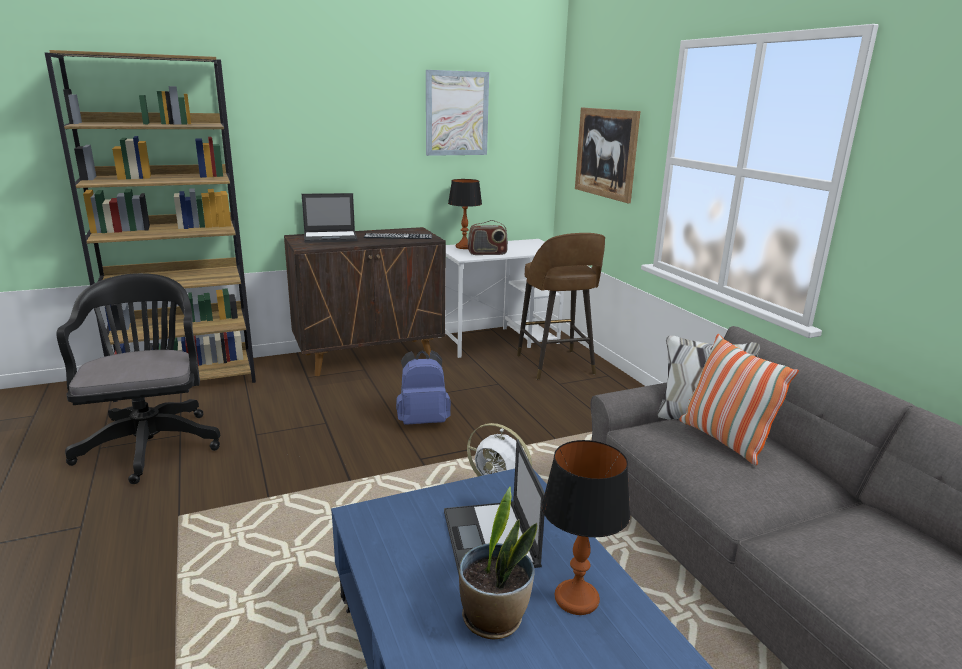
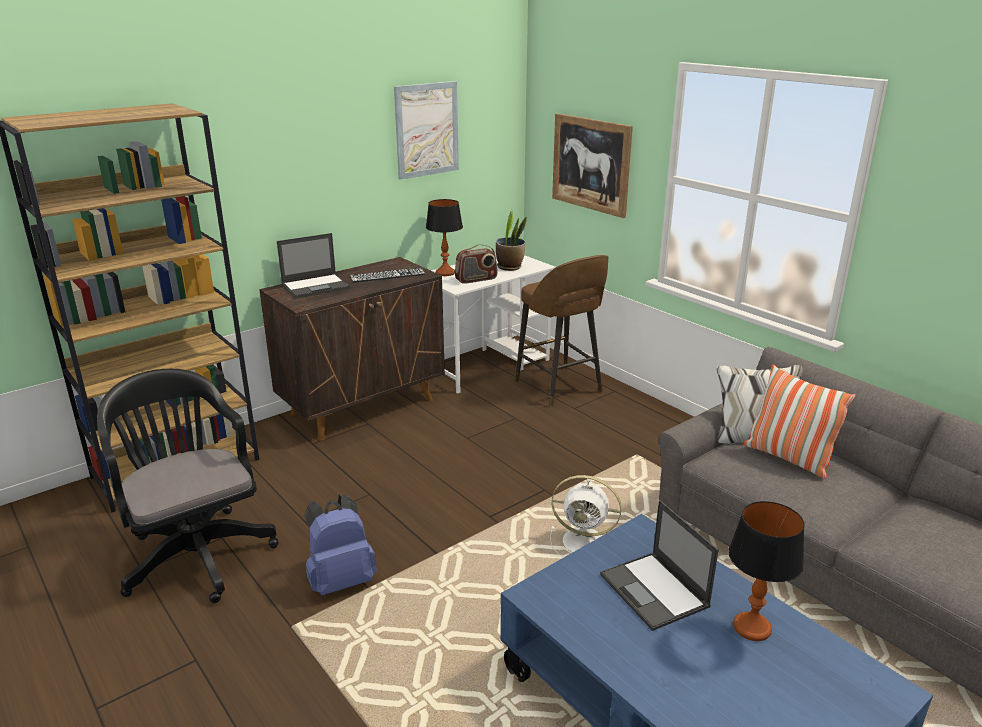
camera: 15 degrees left, 5 degrees up
blue backpack [396,350,451,425] -> blue backpack moved to [304,494,377,596]
potted plant [459,487,537,639] -> potted plant moved to [496,209,527,271]

